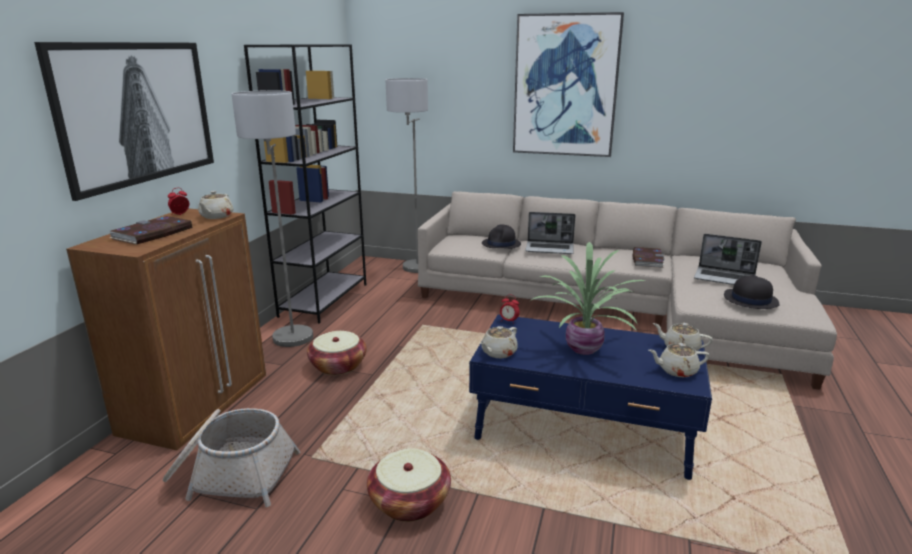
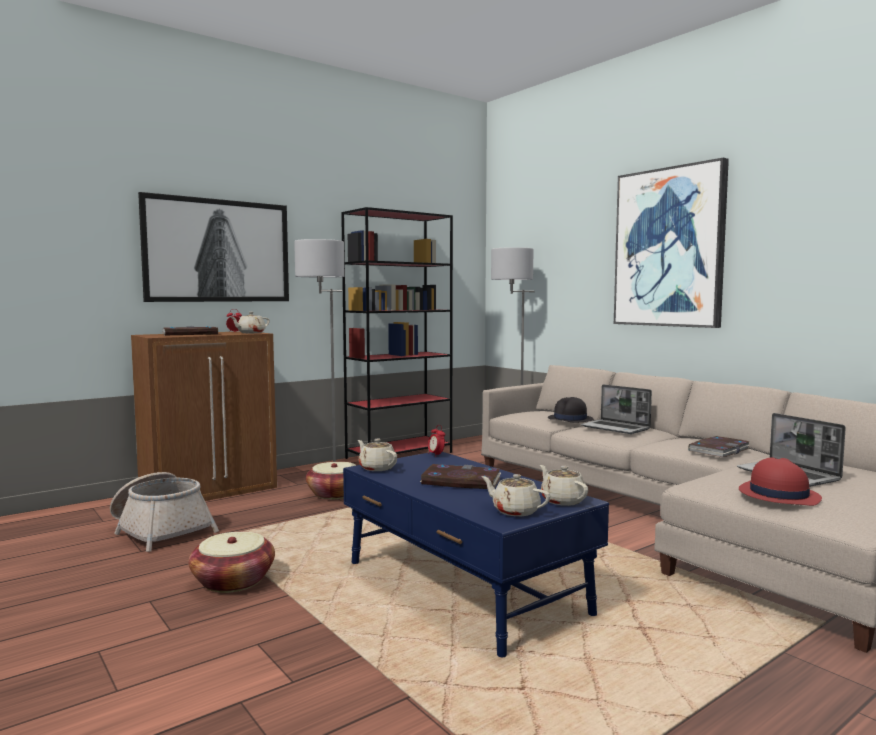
camera: 35 degrees right, 15 degrees down
grey bookcase [244,45,366,324] -> red bookcase [341,207,453,459]
beige teapot [480,326,518,358] -> beige teapot turned 60 degrees clockwise [357,439,397,471]
potted plant [530,242,645,355] -> book [420,464,501,489]
black hat [724,275,779,309] -> red hat [739,458,822,506]

